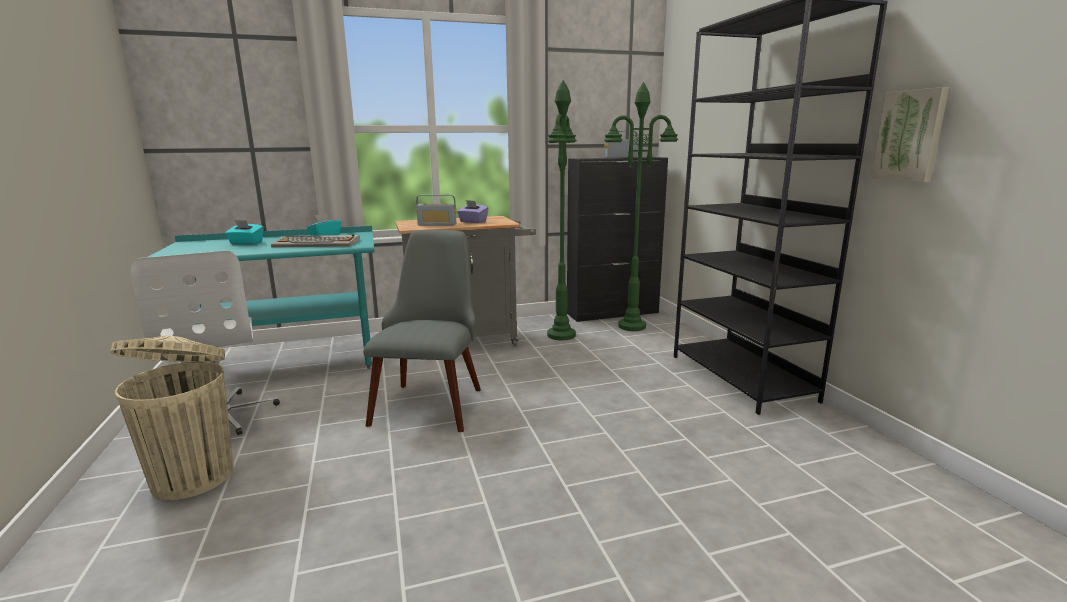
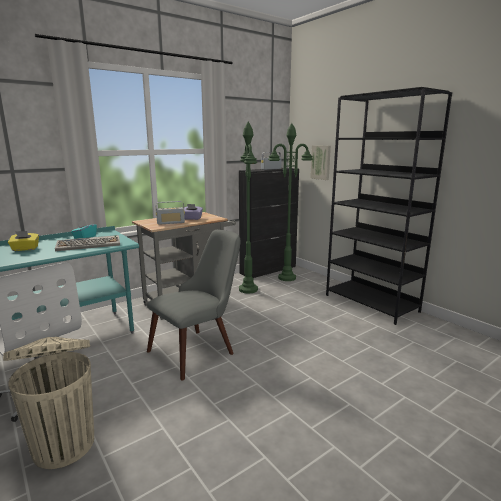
camera: 20 degrees left, 0 degrees up
turquoise tissue box [225,220,264,245] -> yellow tissue box [8,231,39,251]
grey chair [363,230,481,432] -> grey chair turned 60 degrees clockwise [147,230,241,380]
picture [871,87,949,182] -> picture moved to [310,145,331,180]

